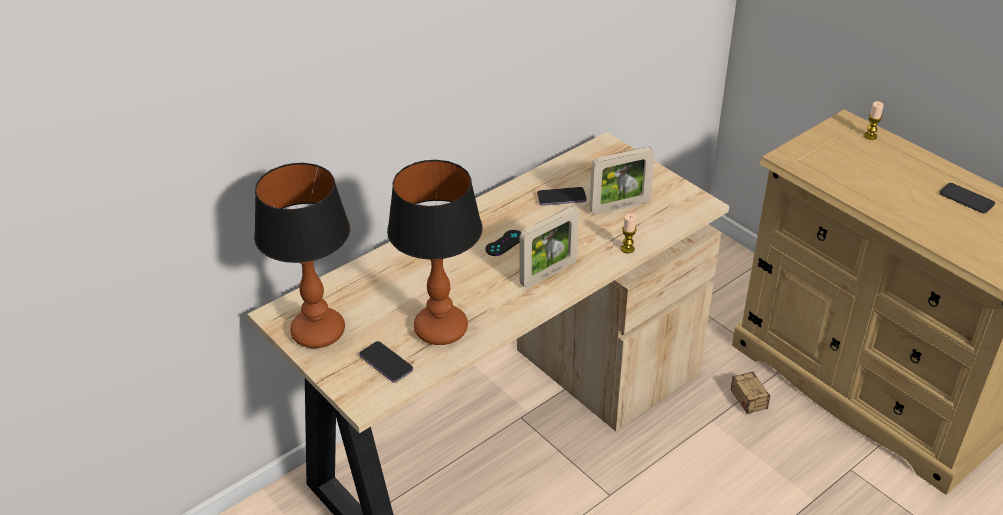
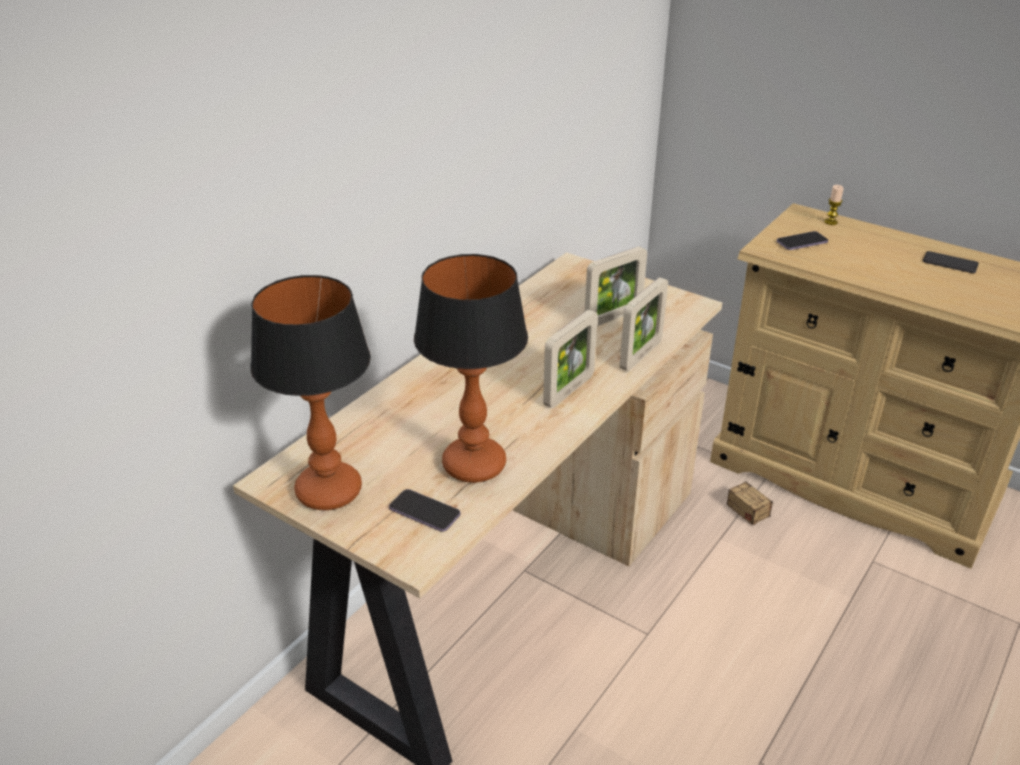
camera: 15 degrees left, 5 degrees down
black game controller [485,230,521,256] -> none
phone [537,187,587,205] -> phone moved to [777,231,828,250]
candle [621,213,636,254] -> picture frame [620,277,668,371]

